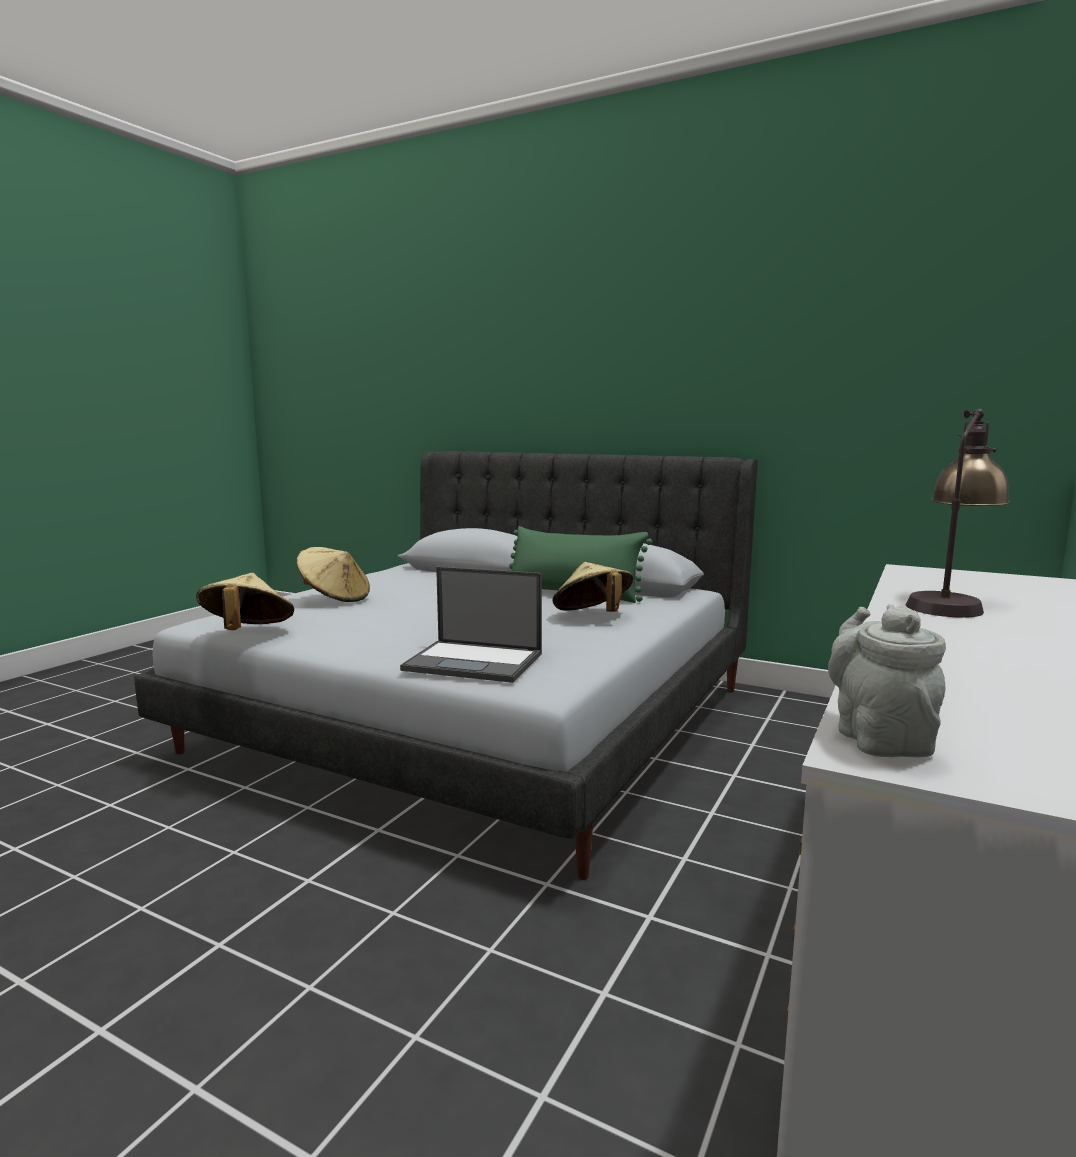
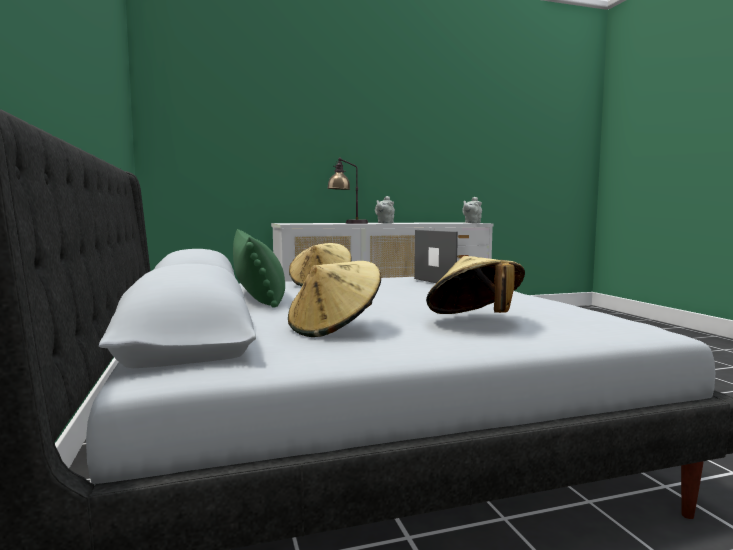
camera: 135 degrees left, 5 degrees down
beige hat [196,573,294,630] -> beige hat moved to [288,261,381,337]
none -> grey teapot [375,196,395,224]

